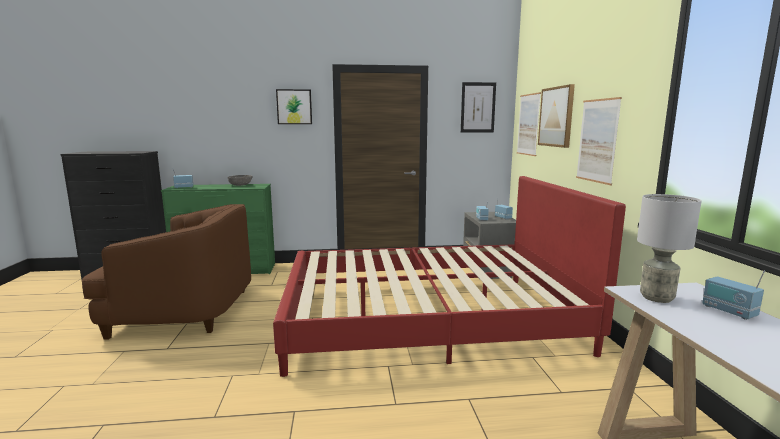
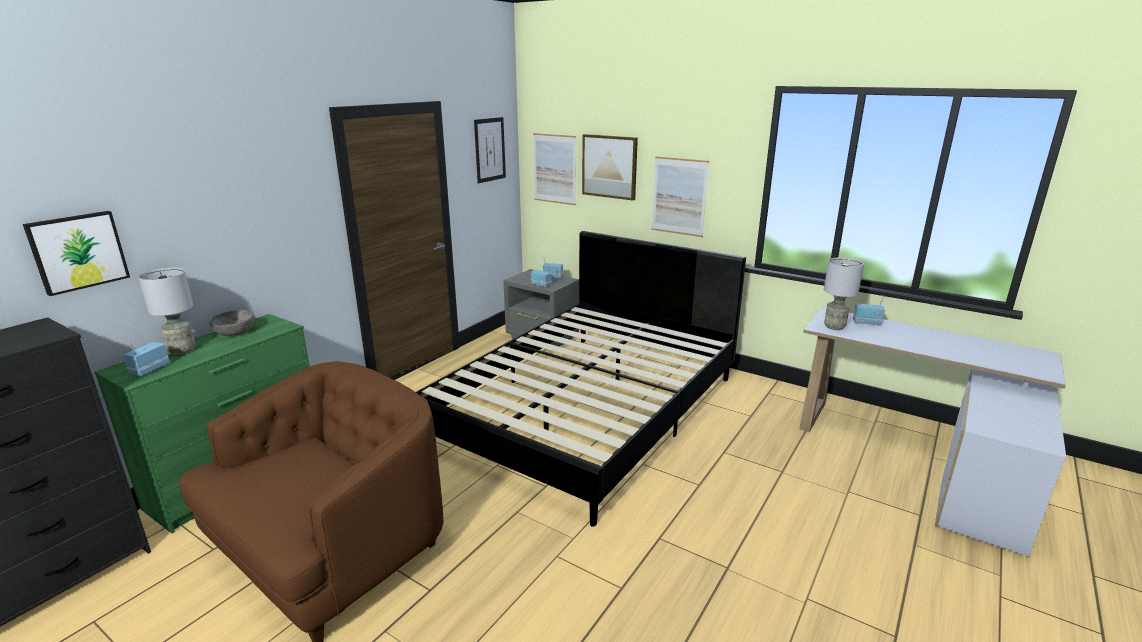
camera: 50 degrees left, 10 degrees up
red bed [273,176,626,377] -> black bed [416,231,746,527]
picture [276,89,312,124] -> picture moved to [23,211,130,296]
none -> grey table lamp [138,268,196,355]

